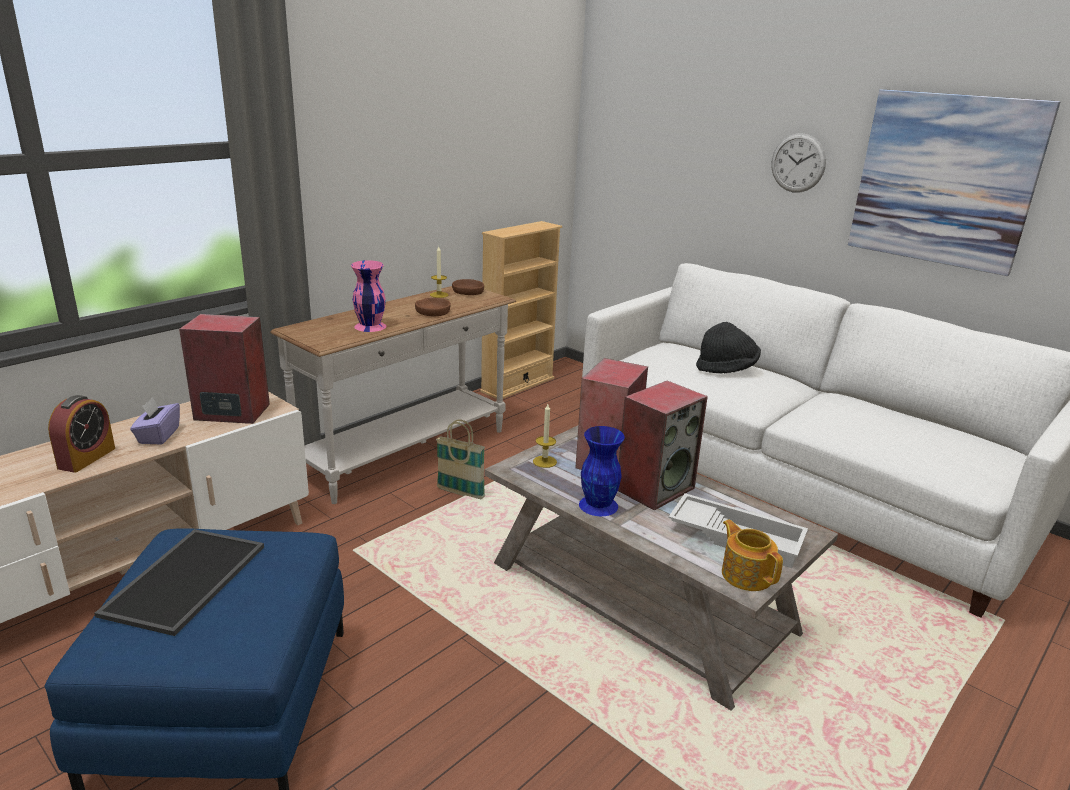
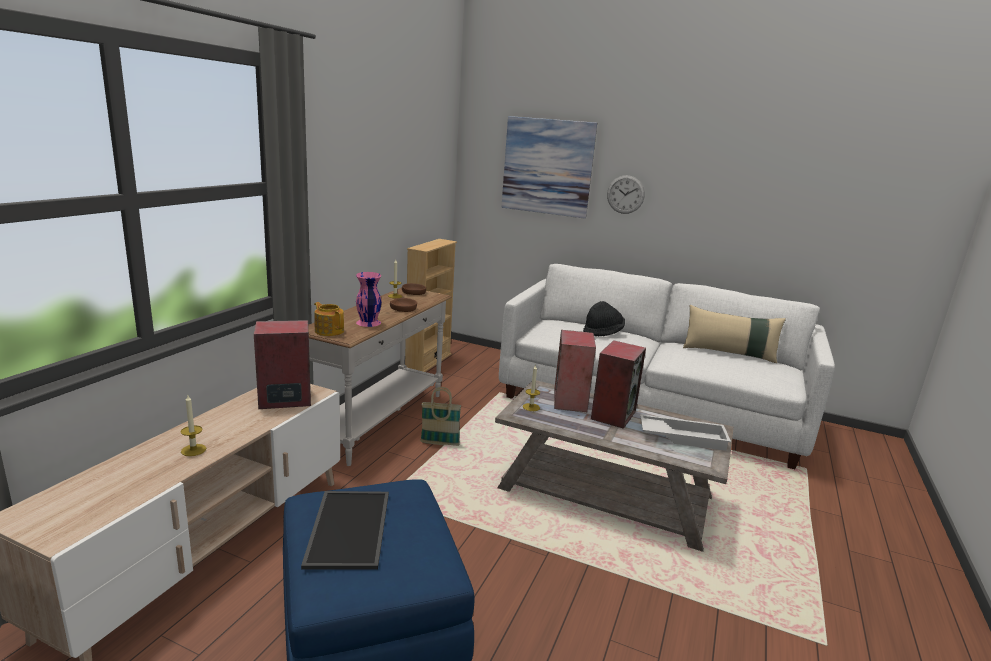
camera: 20 degrees left, 5 degrees down
alarm clock [48,395,115,473] -> candle [181,395,206,456]
purple tissue box [130,398,180,445] -> none
blue vase [579,426,625,516] -> none
teapot [722,520,783,591] -> teapot moved to [314,302,344,336]
picture [848,89,1060,276] -> picture moved to [501,116,597,219]
none -> beige pillow [683,305,786,363]

